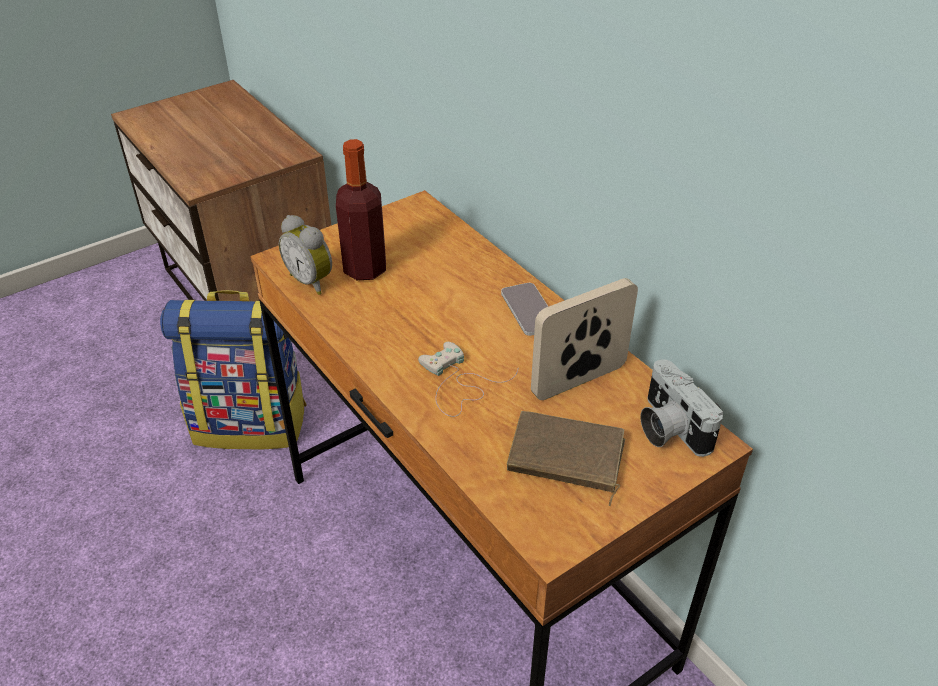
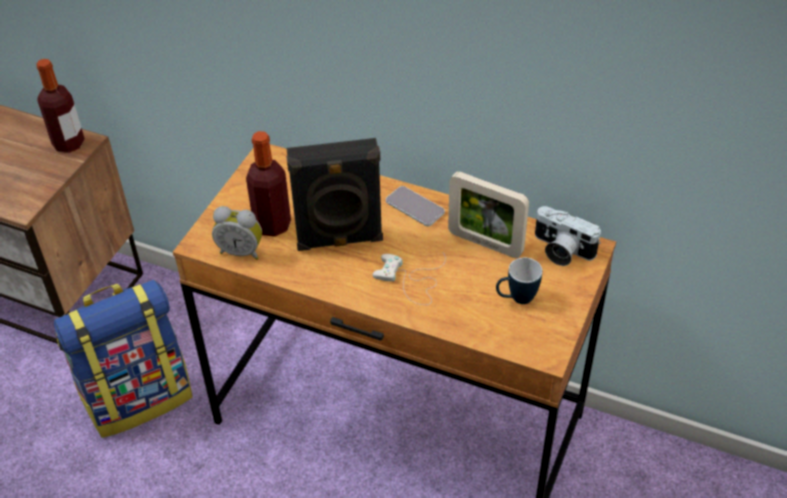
camera: 30 degrees left, 5 degrees up
brown book [507,411,625,506] -> mug [496,258,542,304]
picture frame [531,278,638,400] -> picture frame turned 90 degrees counterclockwise [448,171,529,258]
none -> bottle [36,59,85,153]
none -> black speaker [286,138,383,251]

